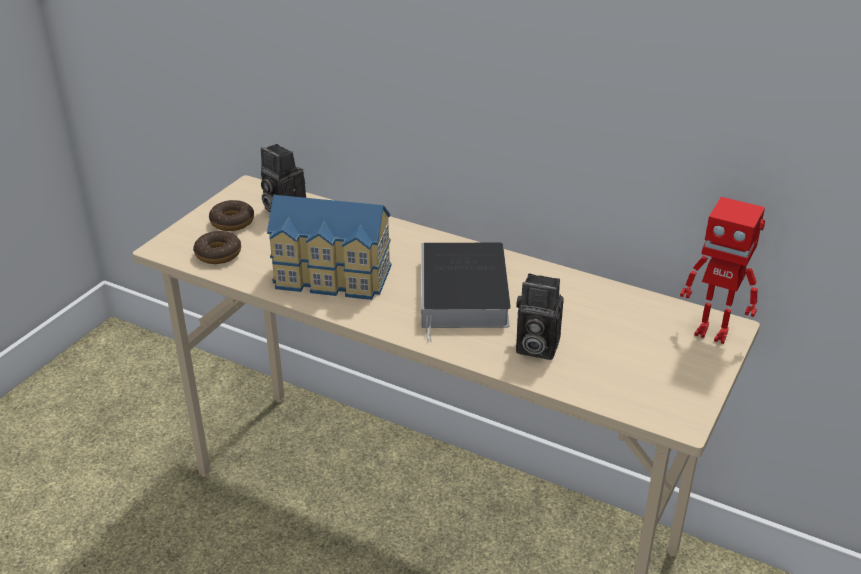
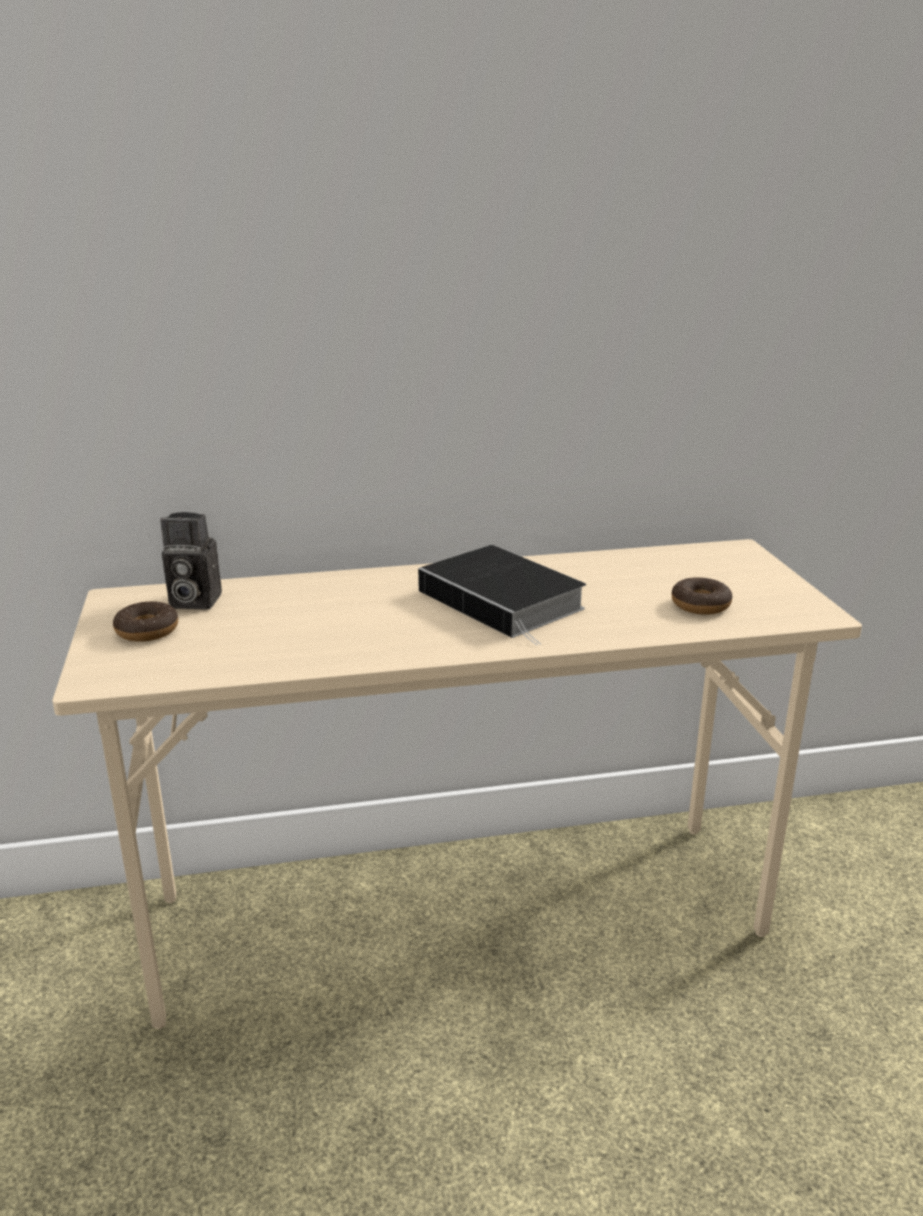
camera: 40 degrees left, 10 degrees down
donut [193,231,241,264] -> donut moved to [671,577,732,615]
toy house [267,194,391,300] -> none
camera [516,273,564,360] -> none
toy robot [680,197,765,344] -> none

